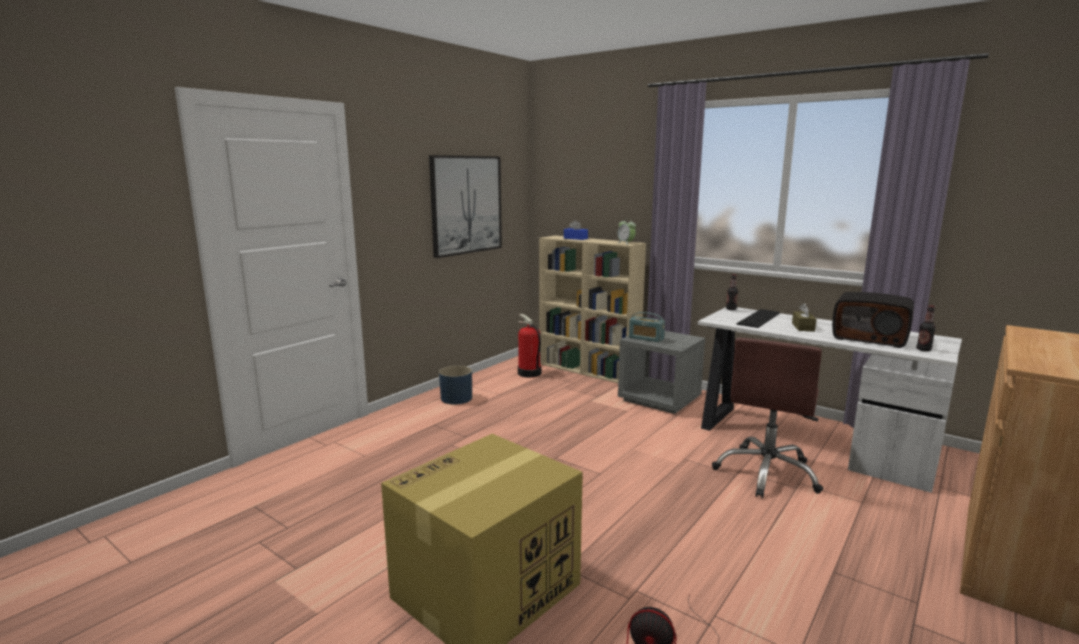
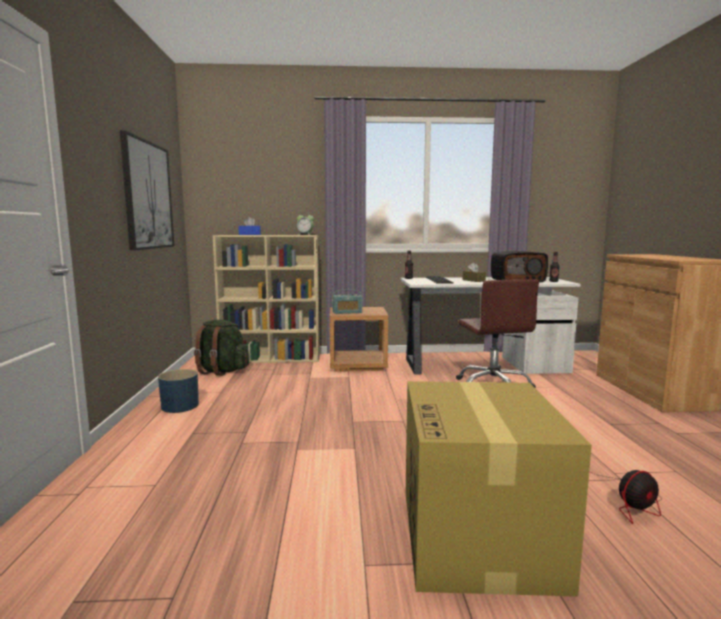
camera: 40 degrees left, 5 degrees down
fire extinguisher [517,314,541,378] -> green backpack [194,320,249,376]
grey nightstand [618,331,705,414] -> brown nightstand [330,307,389,372]

